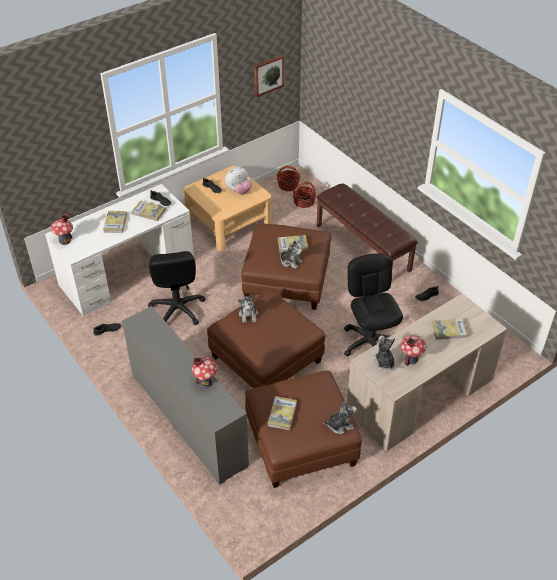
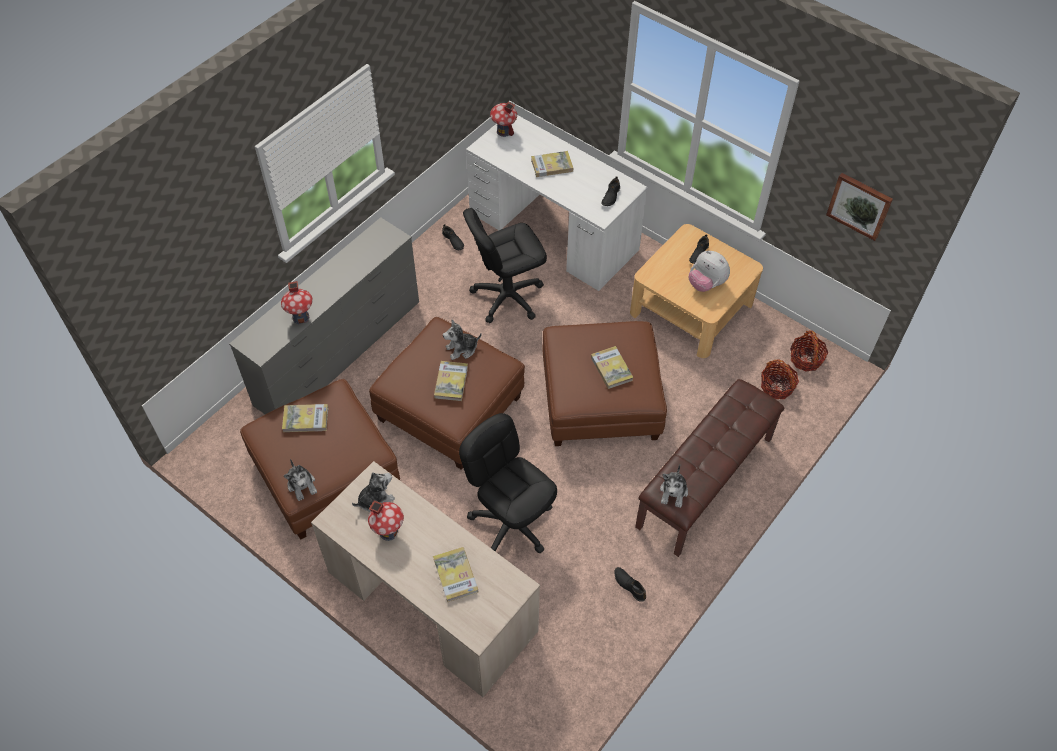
camera: 75 degrees right, 10 degrees up
book [132,200,166,221] -> book moved to [434,361,468,401]
plush toy [278,240,303,269] -> plush toy moved to [660,464,688,508]
black office chair [344,253,403,356] -> black office chair turned 105 degrees counterclockwise [459,413,557,554]

